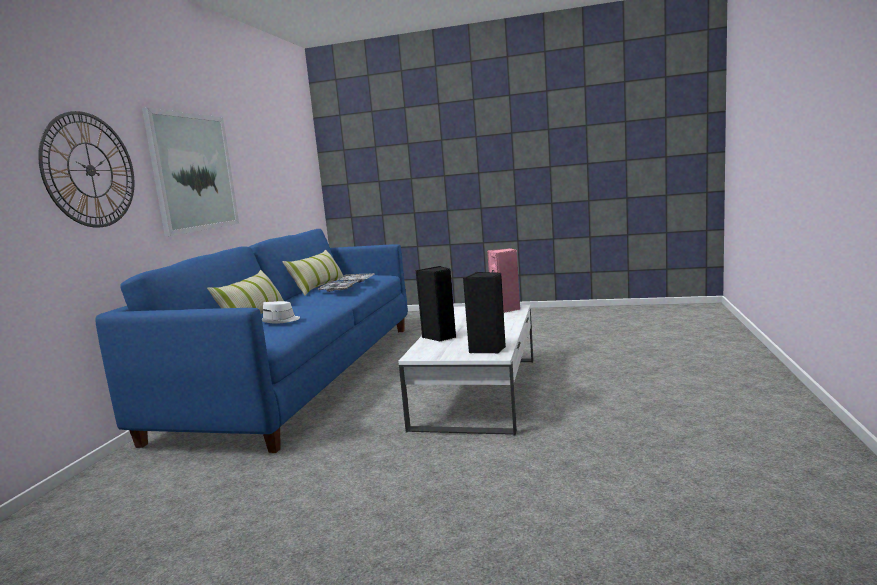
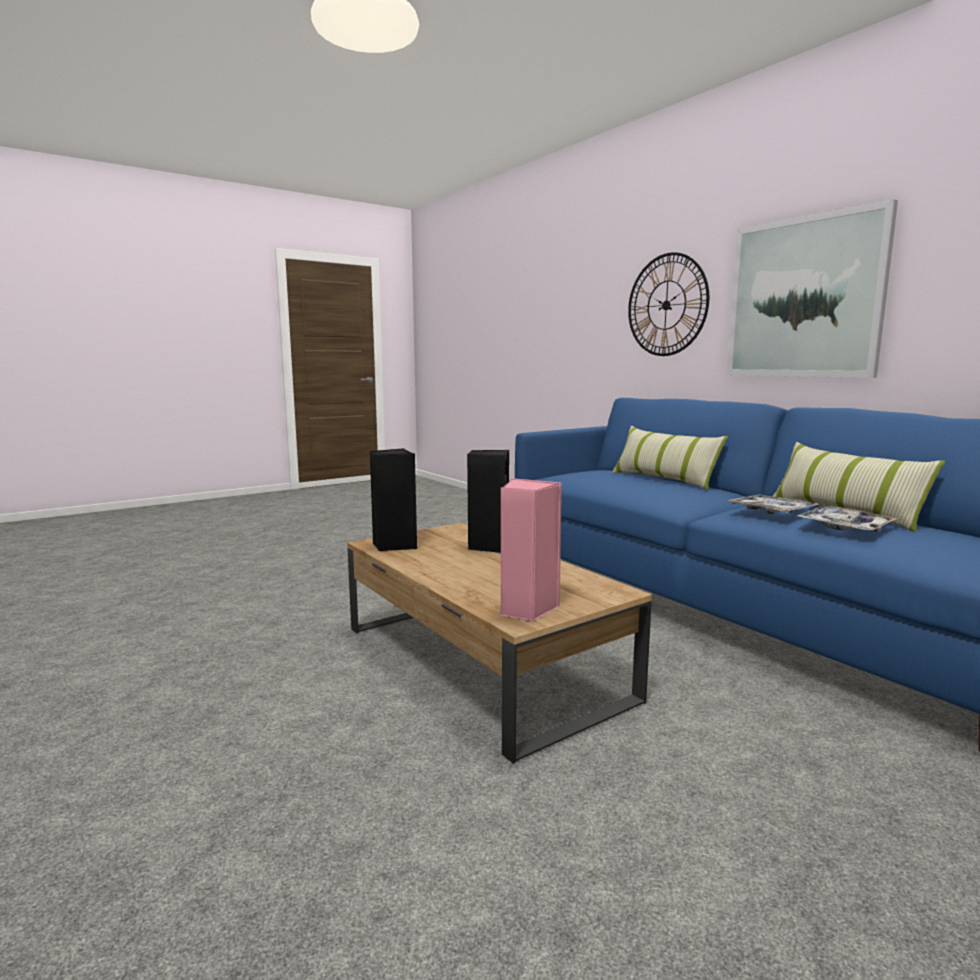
camera: 130 degrees right, 0 degrees up
white hat [262,301,300,324] -> none
white coffee table [398,305,533,436] -> brown coffee table [347,523,652,764]

